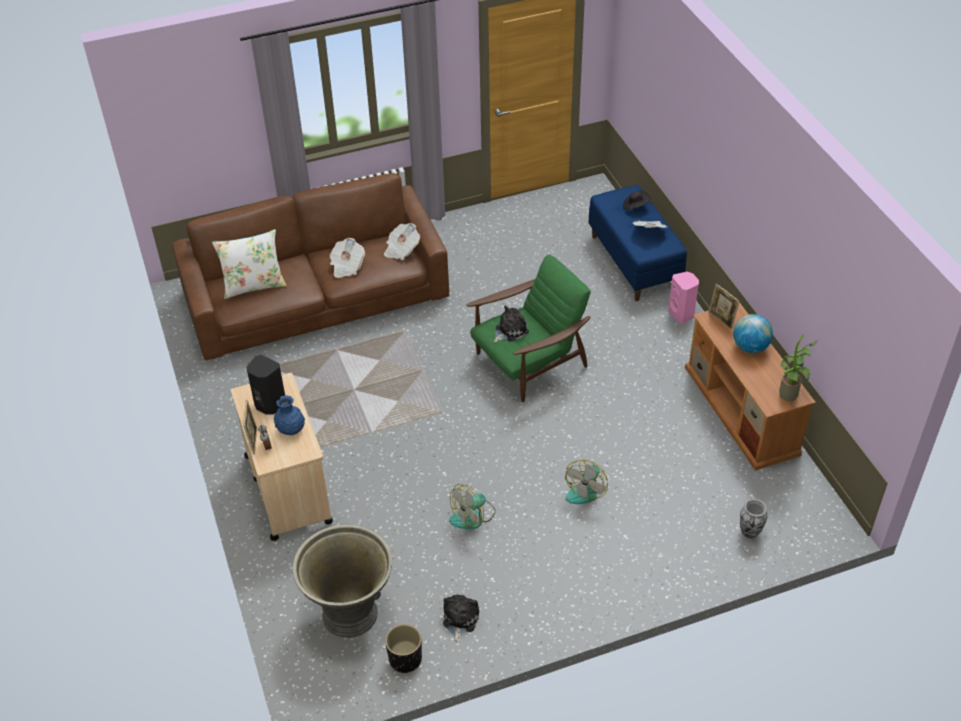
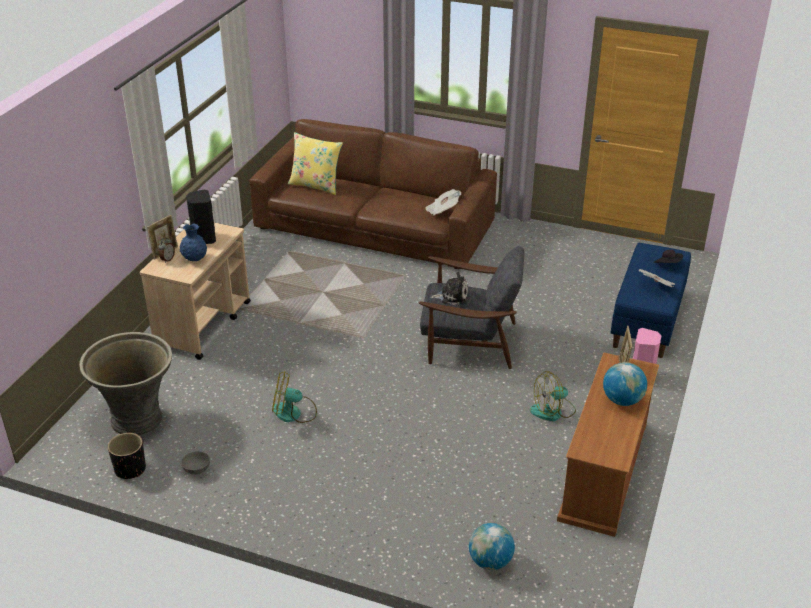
camera: 40 degrees right, 10 degrees down
white pillow [212,229,287,299] -> yellow pillow [288,132,343,195]
newspaper [329,238,365,278] -> none
plush toy [443,594,479,643] -> grey bowl [181,451,210,475]
green armchair [466,254,591,402] -> grey armchair [419,246,525,369]
fan [565,460,608,504] -> fan moved to [530,371,576,421]
vase [740,499,768,538] -> globe [469,523,515,570]
potted plant [779,335,817,401] -> none

